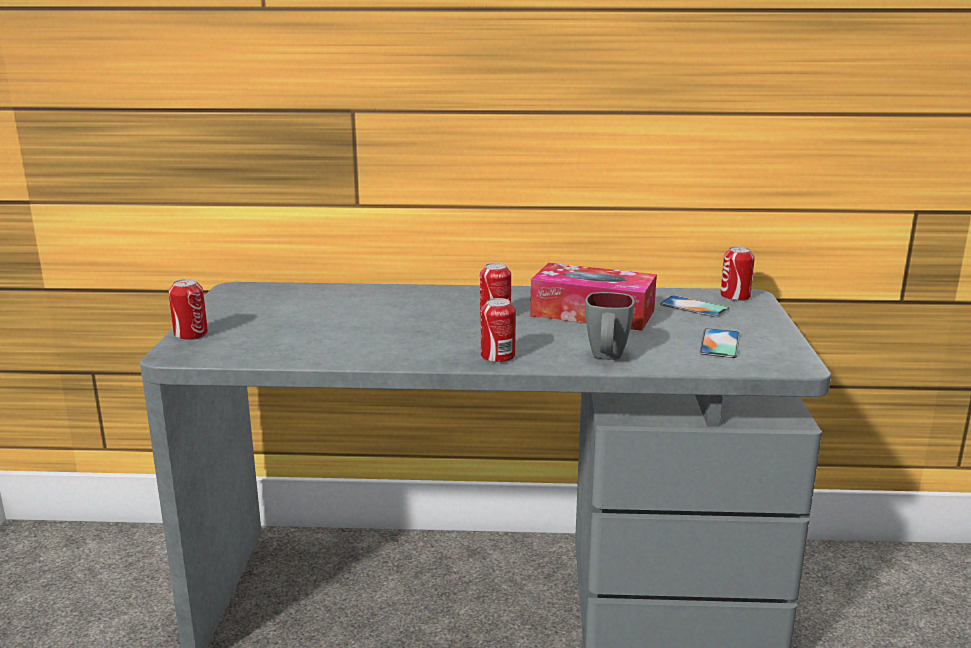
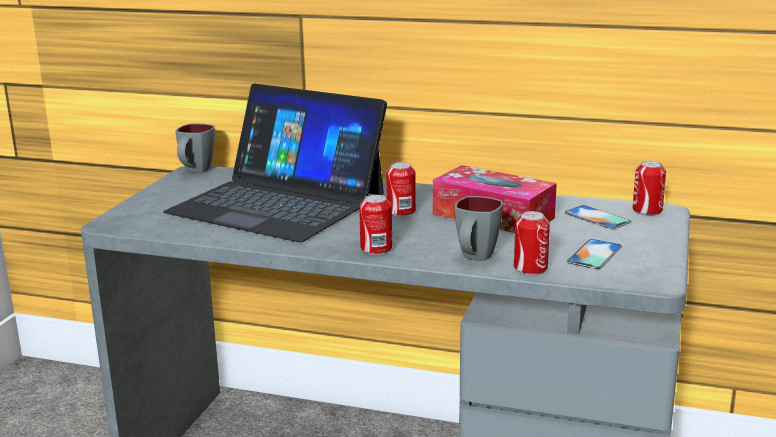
camera: 15 degrees right, 0 degrees up
can [168,279,208,340] -> can moved to [514,211,550,275]
none -> laptop [163,83,387,242]
none -> grey mug [175,123,215,173]

